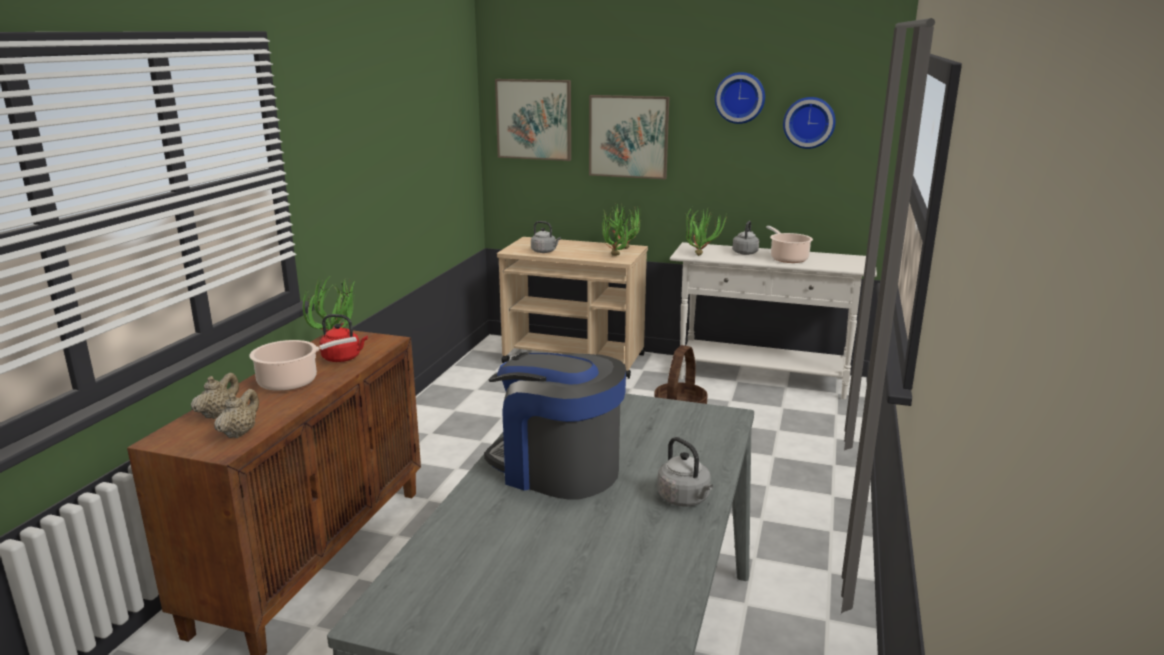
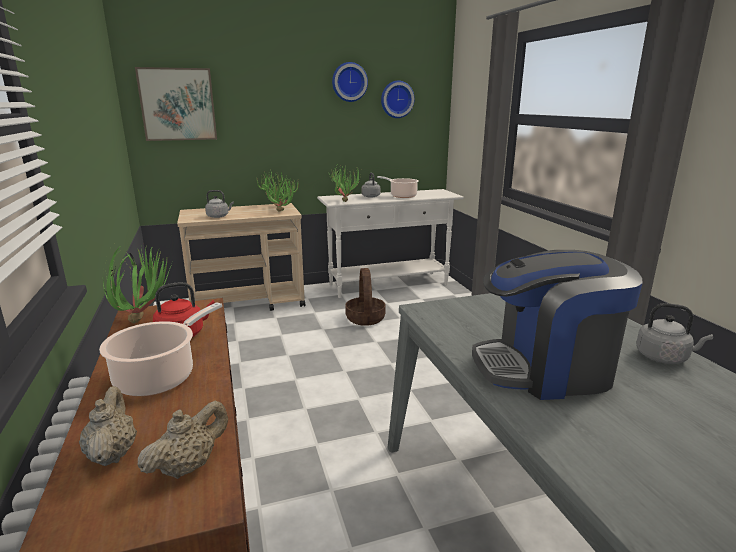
camera: 35 degrees left, 0 degrees up
beige teapot [214,389,259,438] -> beige teapot turned 60 degrees clockwise [137,401,228,479]
picture [589,95,669,179] -> none

